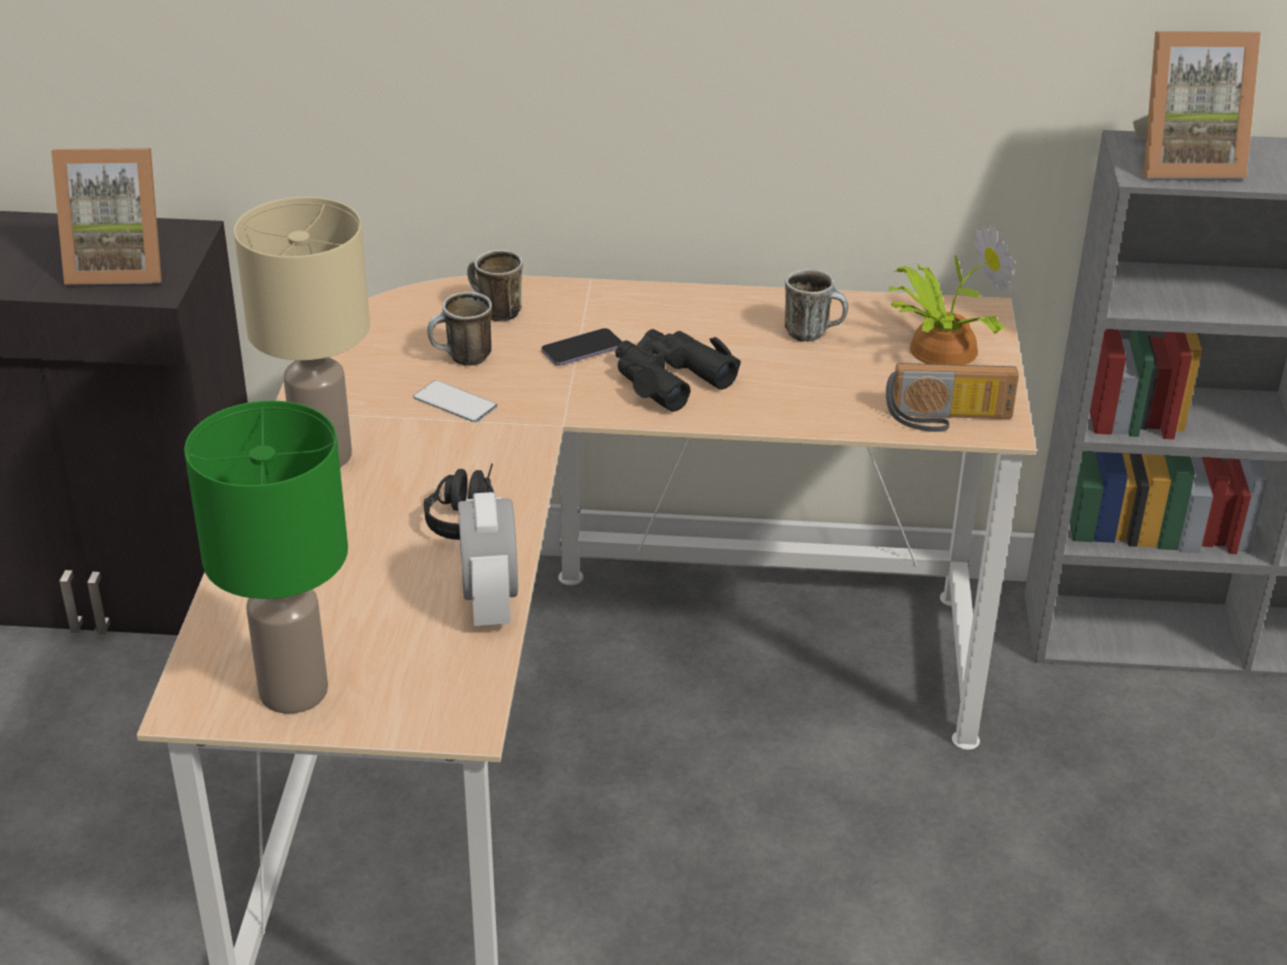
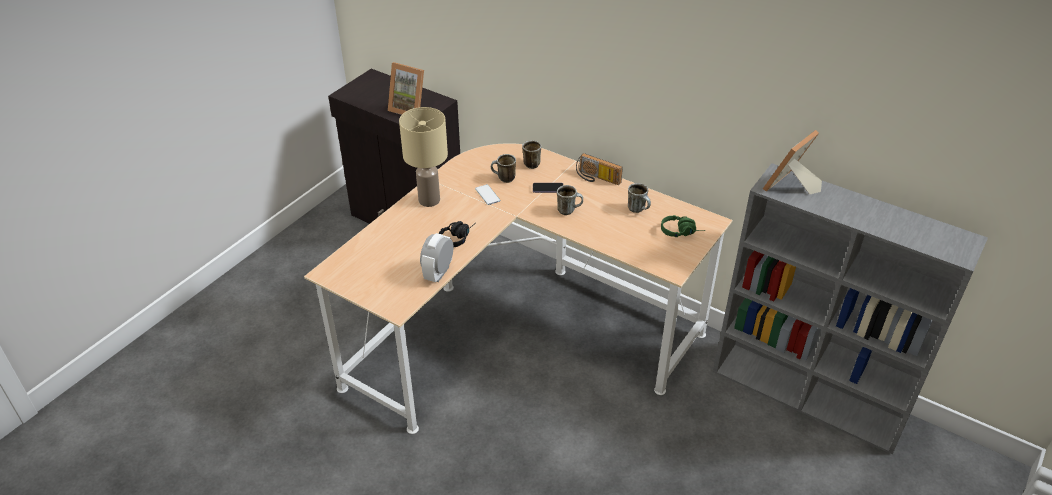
camera: 30 degrees right, 5 degrees up
green table lamp [184,400,348,714] -> none
black binoculars [615,329,741,412] -> mug [557,185,583,215]
radio [886,363,1019,432] -> radio moved to [576,153,623,185]
potted plant [889,225,1015,365] -> green headphones [661,215,706,237]
picture frame [1133,31,1261,178] -> picture frame turned 105 degrees clockwise [763,130,822,194]

